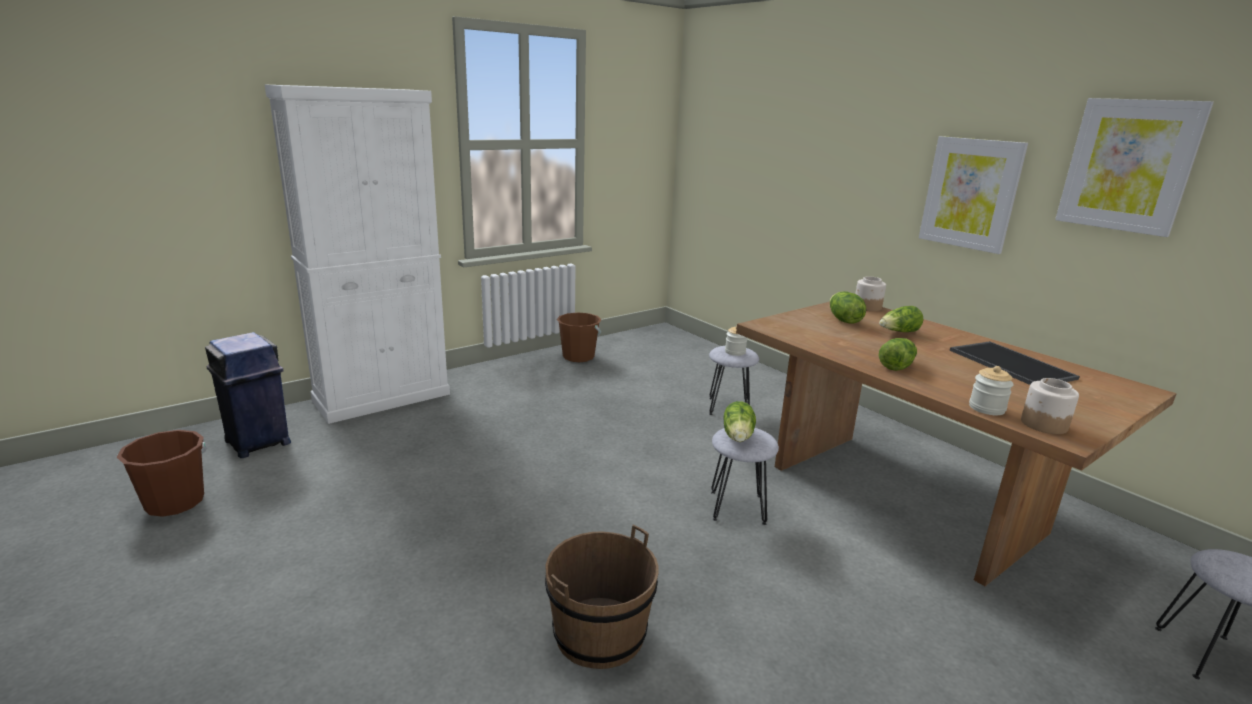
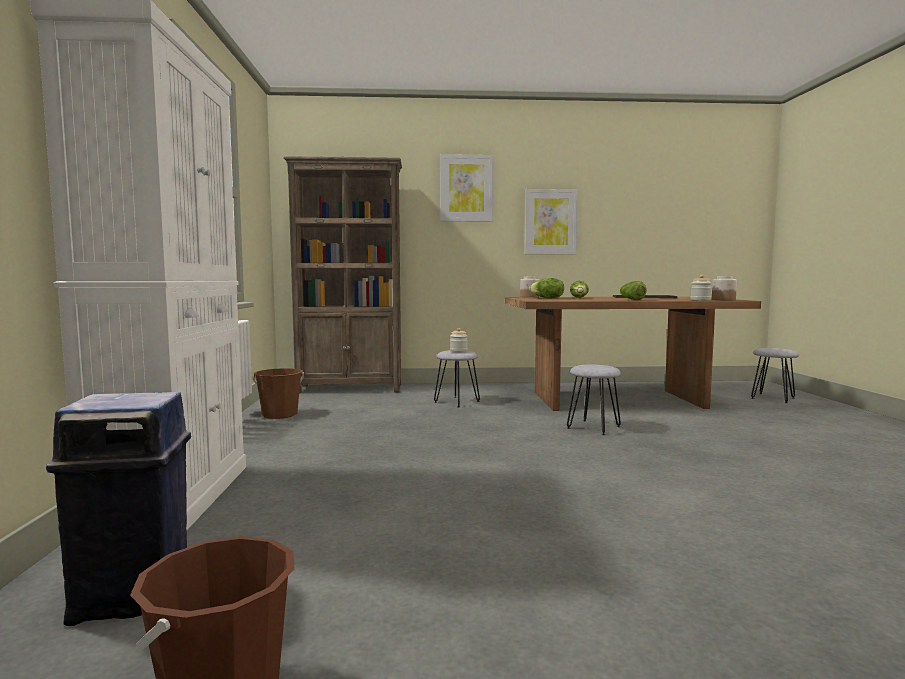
camera: 55 degrees left, 15 degrees down
brown bucket [545,525,659,669] -> none
lettuce [724,401,756,442] -> none
picture [1055,98,1214,237] -> picture moved to [440,154,493,222]
none -> brown bookcase [283,156,402,393]

